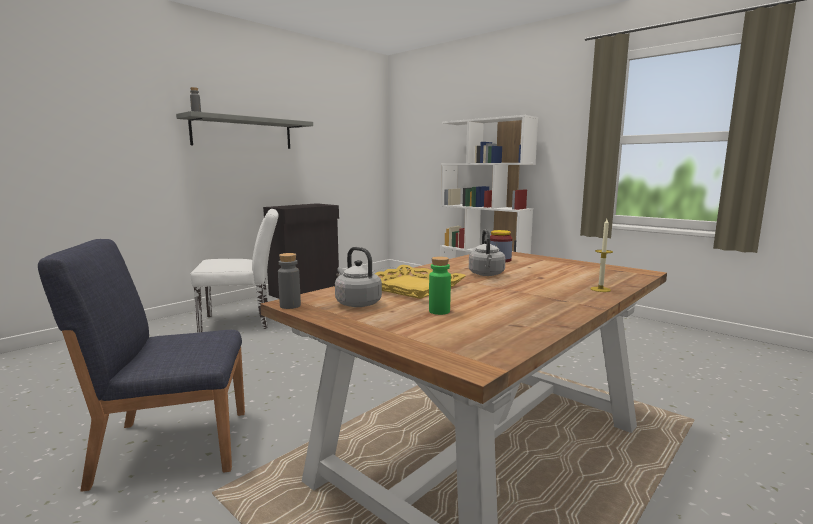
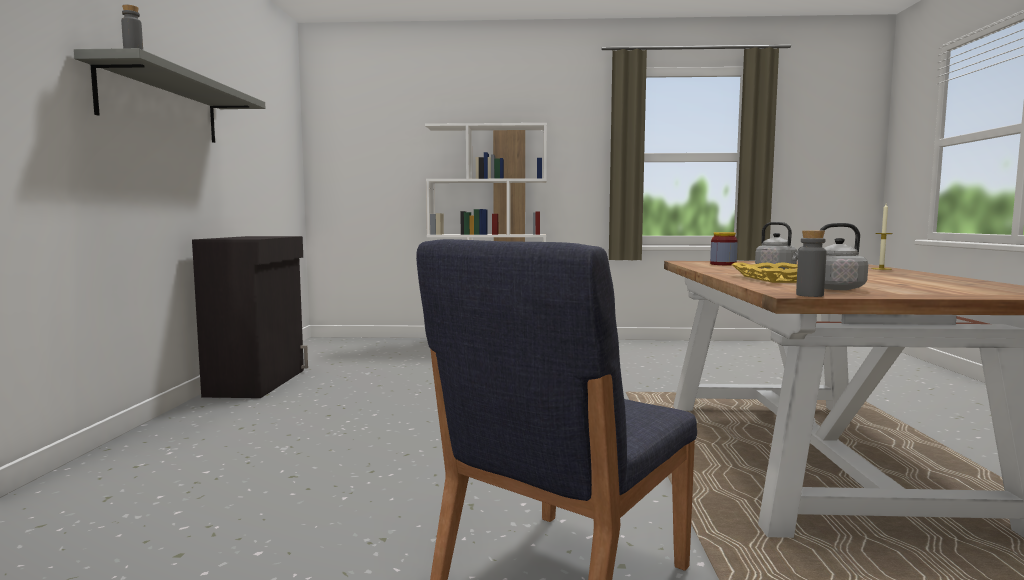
camera: 40 degrees left, 5 degrees down
white chair [190,209,279,333] -> none
green bottle [429,257,451,315] -> none

